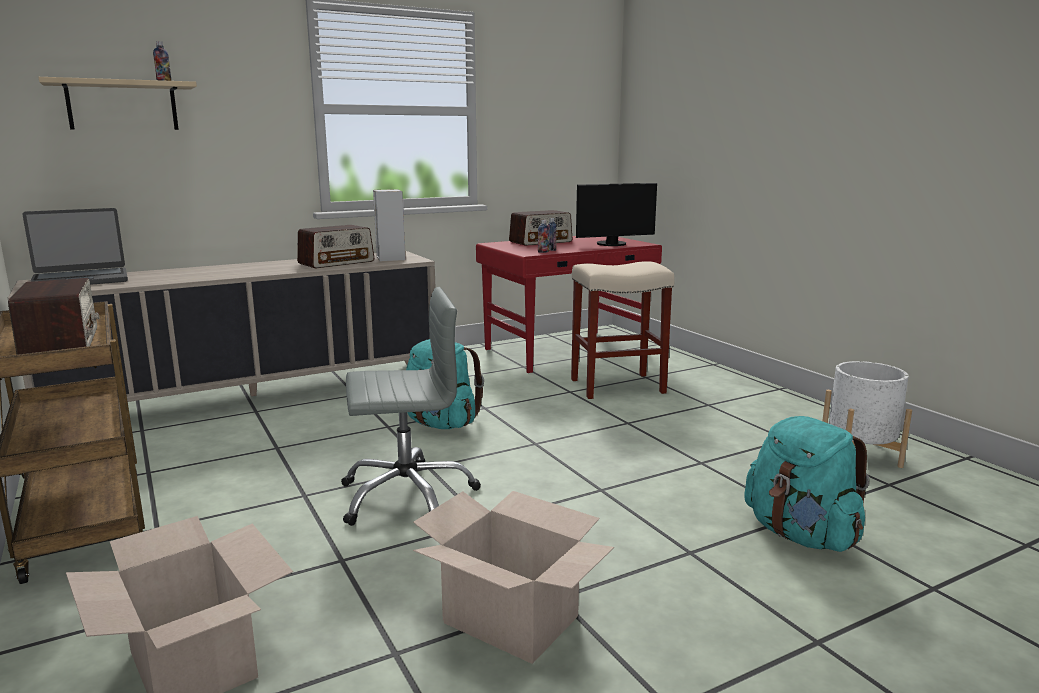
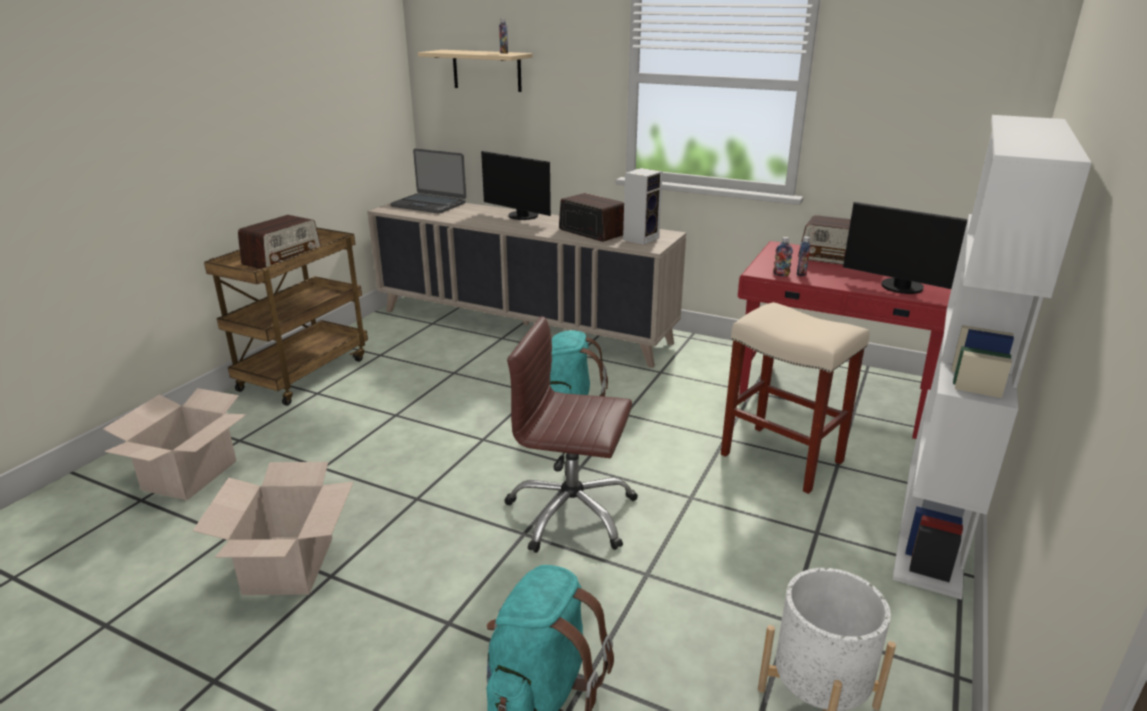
camera: 55 degrees right, 10 degrees up
radio [297,225,374,268] -> radio turned 150 degrees counterclockwise [559,193,624,242]
grey office chair [341,287,481,526] -> none
none -> monitor [481,151,551,220]
none -> brown office chair [504,316,638,553]
none -> white bookcase [892,115,1092,600]

